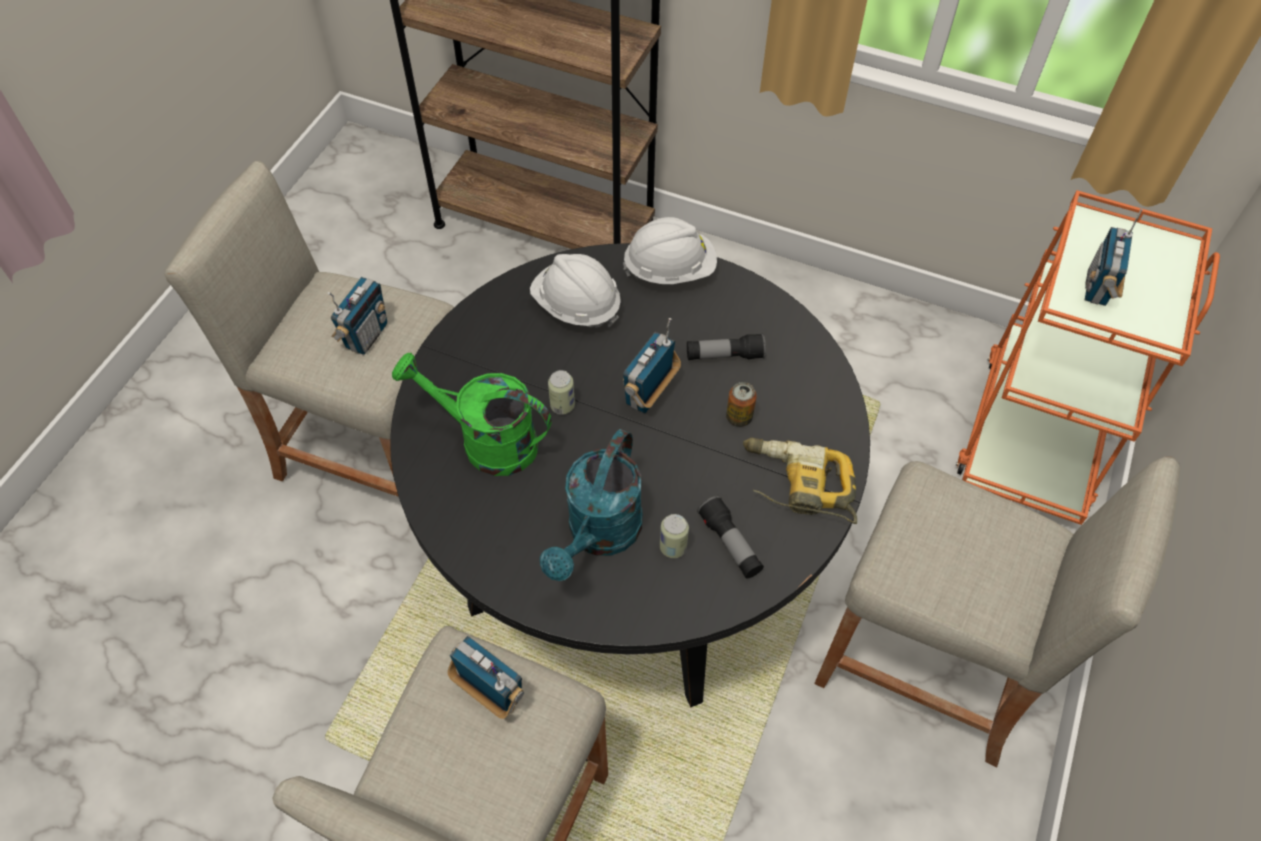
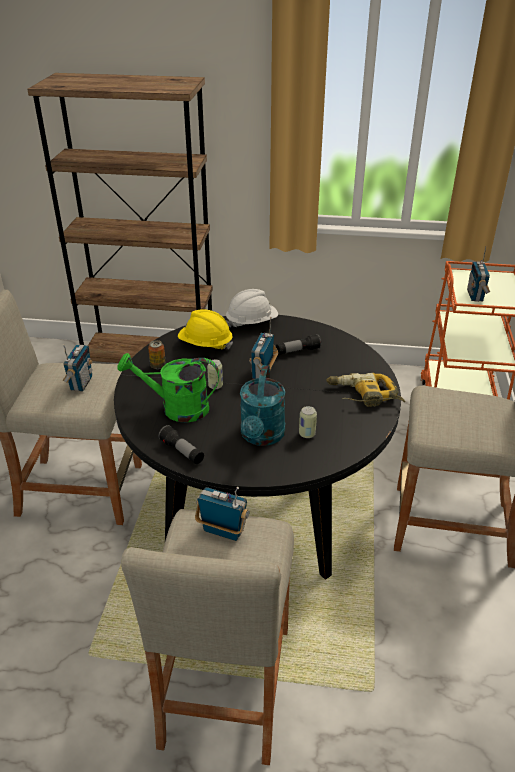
camera: 15 degrees left, 20 degrees down
white hard hat [530,254,621,328] -> yellow hard hat [178,309,233,349]
flashlight [697,496,764,578] -> flashlight moved to [158,425,204,464]
can [726,382,757,427] -> can moved to [148,340,166,369]

